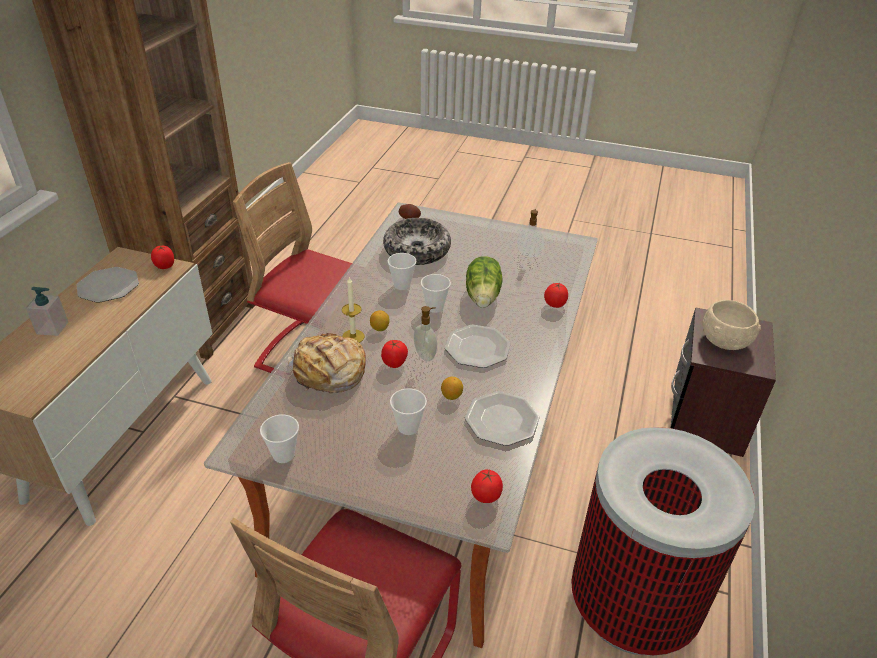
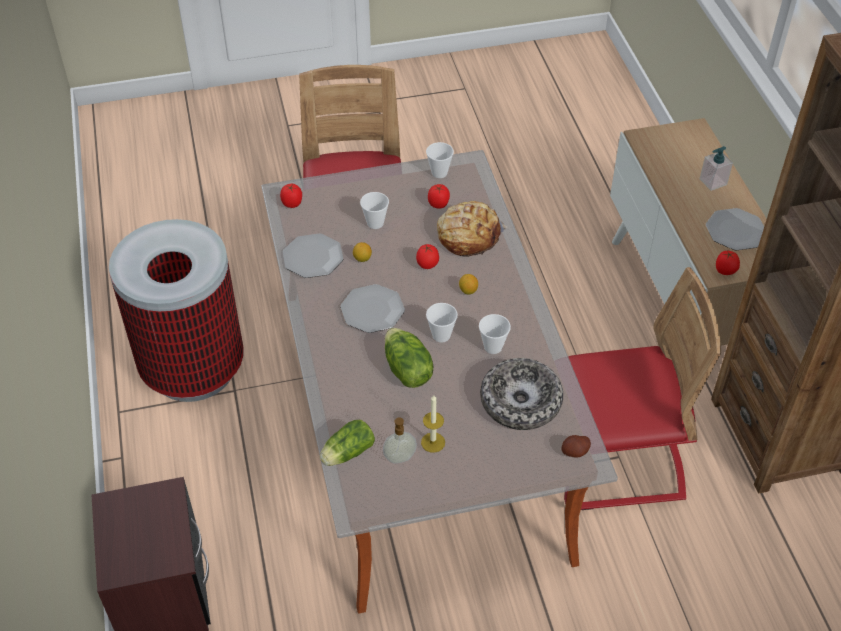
camera: 150 degrees right, 10 degrees up
candle [342,277,365,343] -> candle moved to [421,395,445,453]
soap dispenser [414,306,437,361] -> none
tomato [544,283,568,308] -> tomato moved to [428,184,450,209]
beige bowl [703,300,761,350] -> none
none -> lettuce [320,420,375,466]

